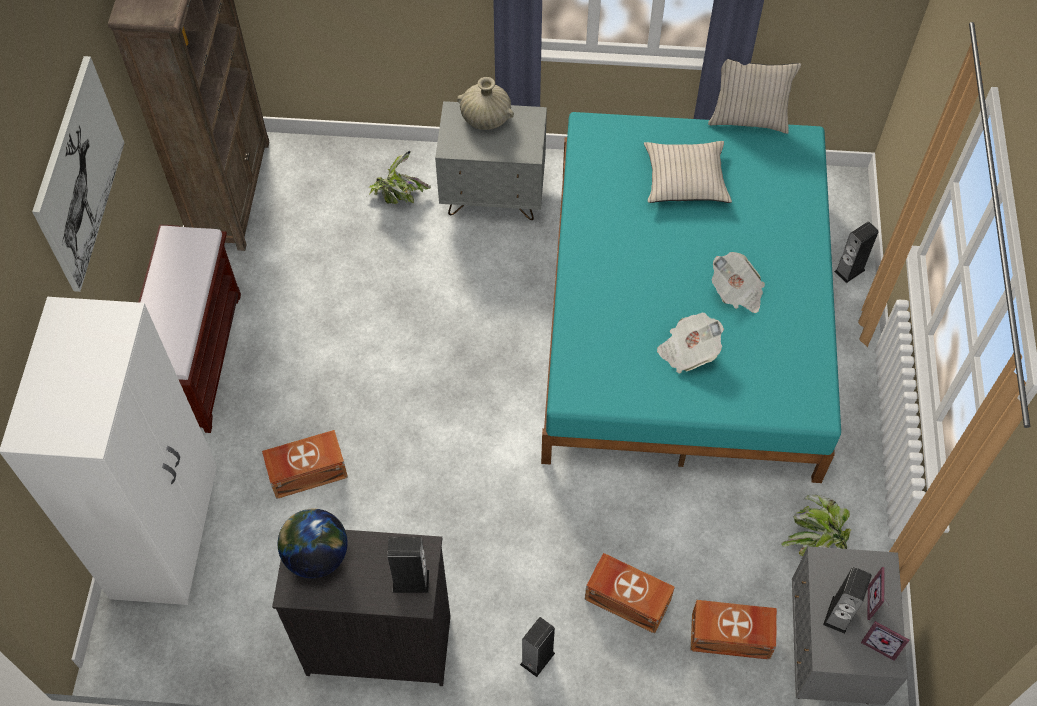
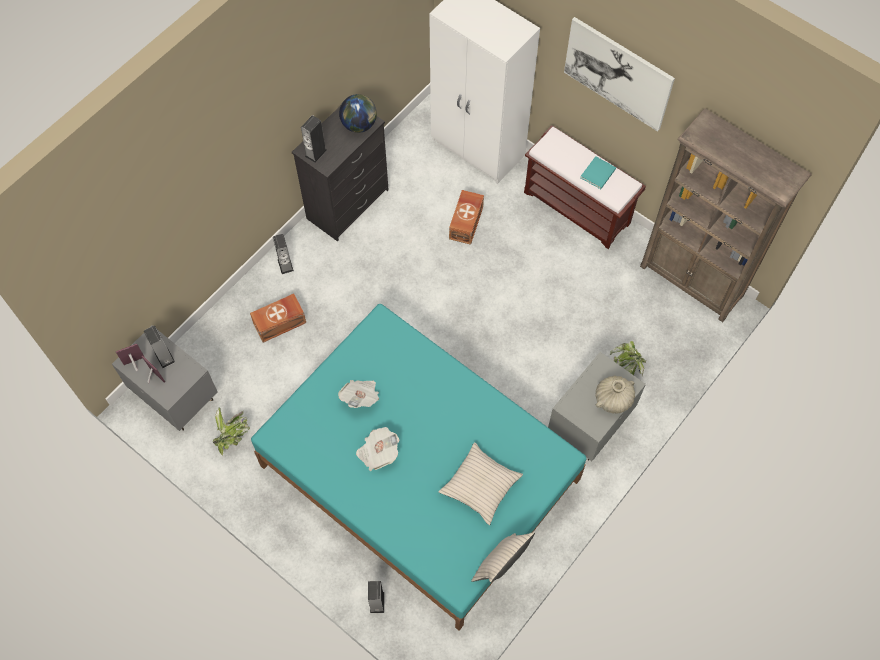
camera: 125 degrees right, 5 degrees up
brown storage box [690,600,777,660] -> none
none -> turquoise book [581,156,616,189]

